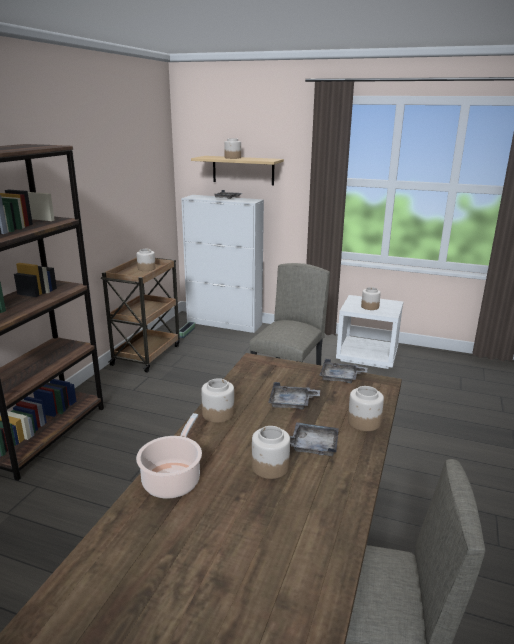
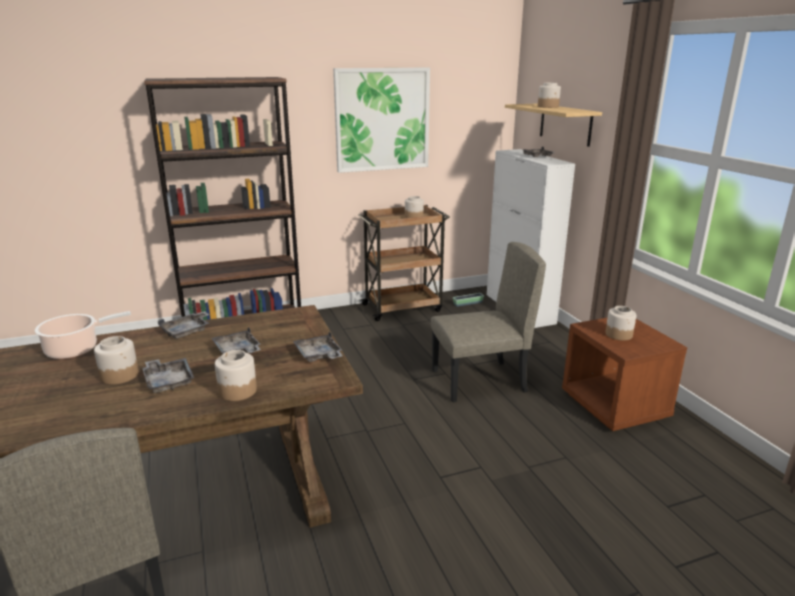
camera: 50 degrees right, 0 degrees up
jar [201,378,234,423] -> grey tray [158,311,209,339]
white nightstand [336,295,403,369] -> brown nightstand [562,317,687,431]
none -> picture [333,68,430,173]

